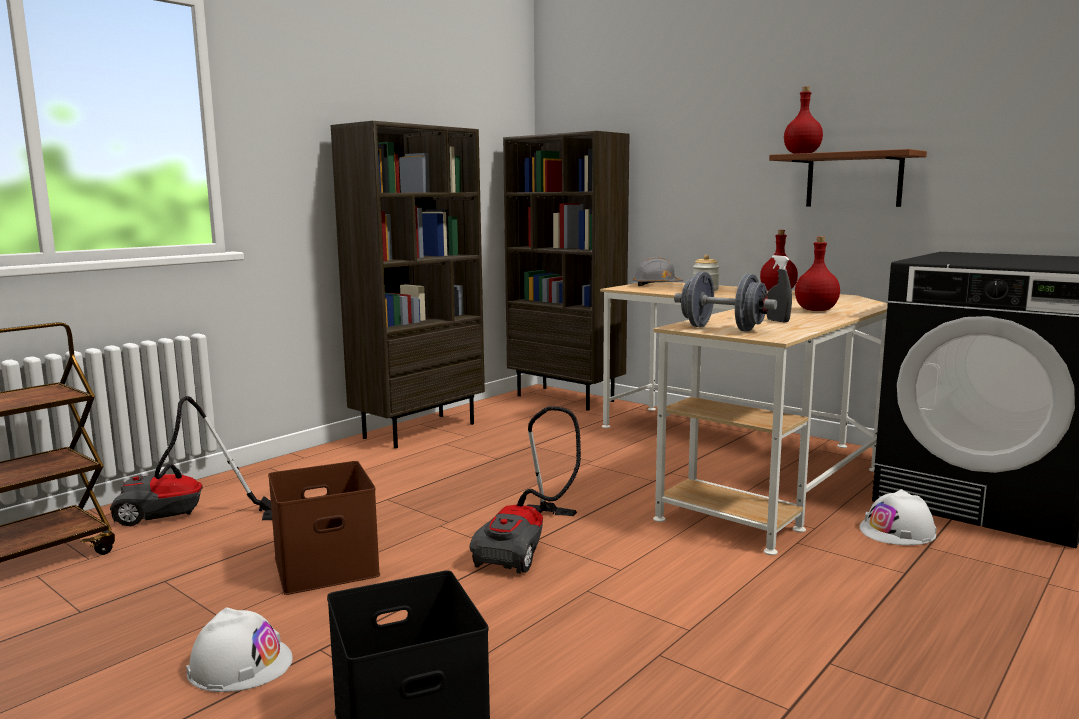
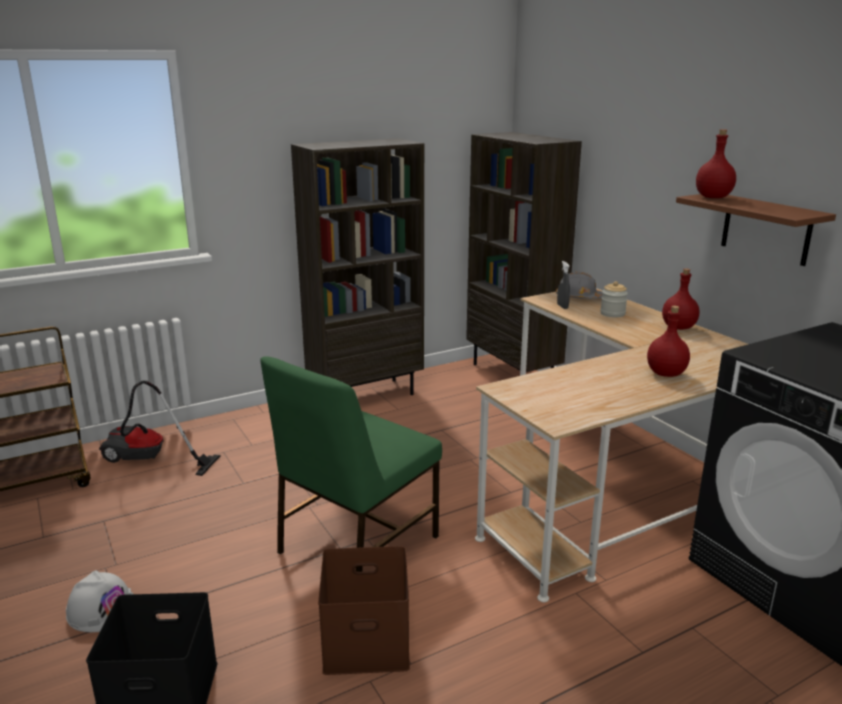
camera: 20 degrees right, 10 degrees up
brown storage box [268,461,380,595] -> brown storage box moved to [318,546,410,675]
vacuum cleaner [469,406,581,574] -> green chair [260,356,442,572]
grey dumbbell [674,271,777,332] -> none
grey spray bottle [766,255,792,322] -> grey spray bottle moved to [557,261,570,309]
white hard hat [859,489,936,545] -> none

